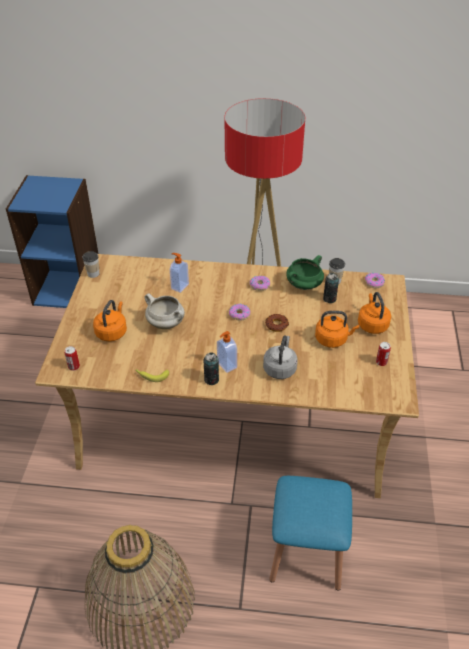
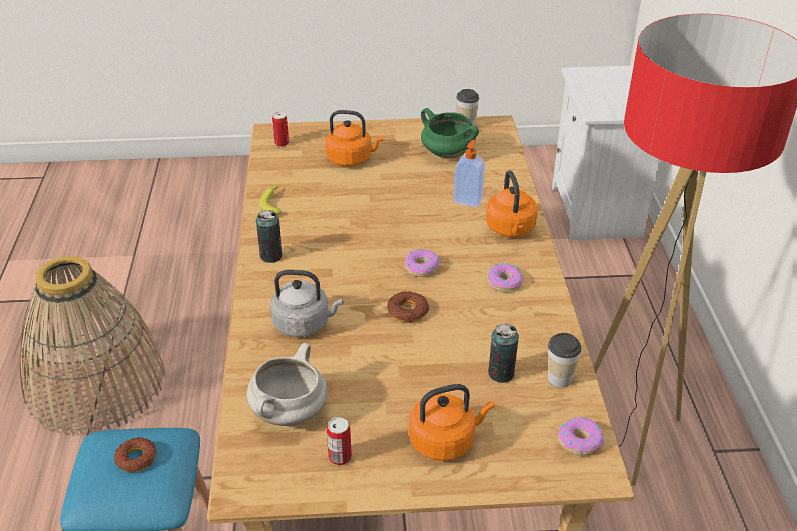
camera: 80 degrees right, 5 degrees down
blue bookcase [6,175,99,308] -> white nightstand [552,66,660,242]
white cooking pot [144,294,185,329] -> white cooking pot moved to [247,342,328,426]
soap dispenser [217,331,237,373] -> none
green cooking pot [286,255,324,290] -> green cooking pot moved to [421,108,479,158]
orange kettle [315,311,359,348] -> orange kettle moved to [486,170,538,237]
none -> donut [114,437,156,472]

